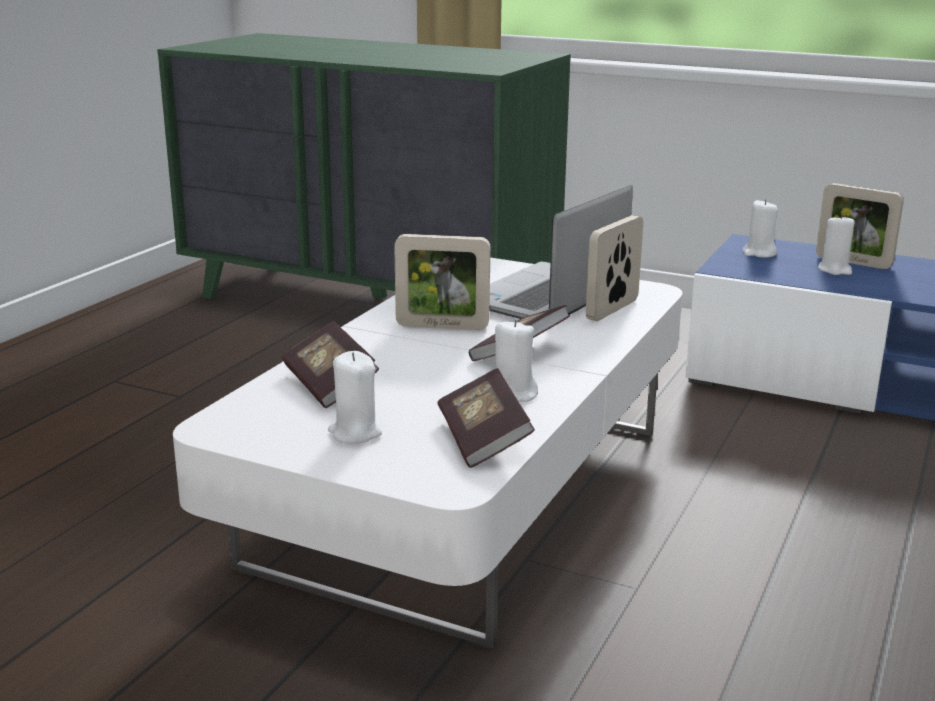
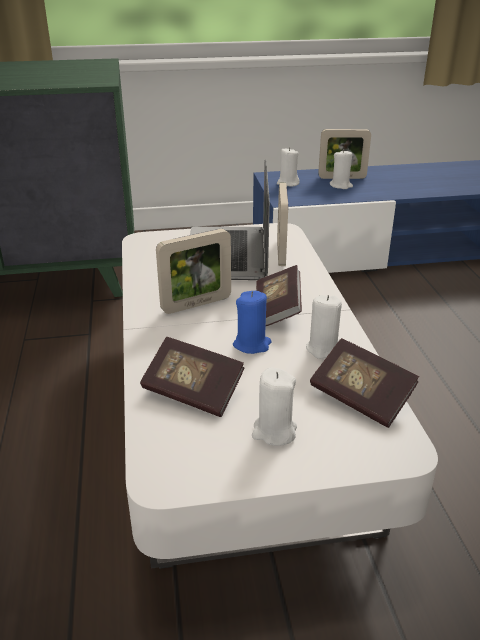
camera: 35 degrees left, 10 degrees up
none -> blue candle [233,291,272,354]

